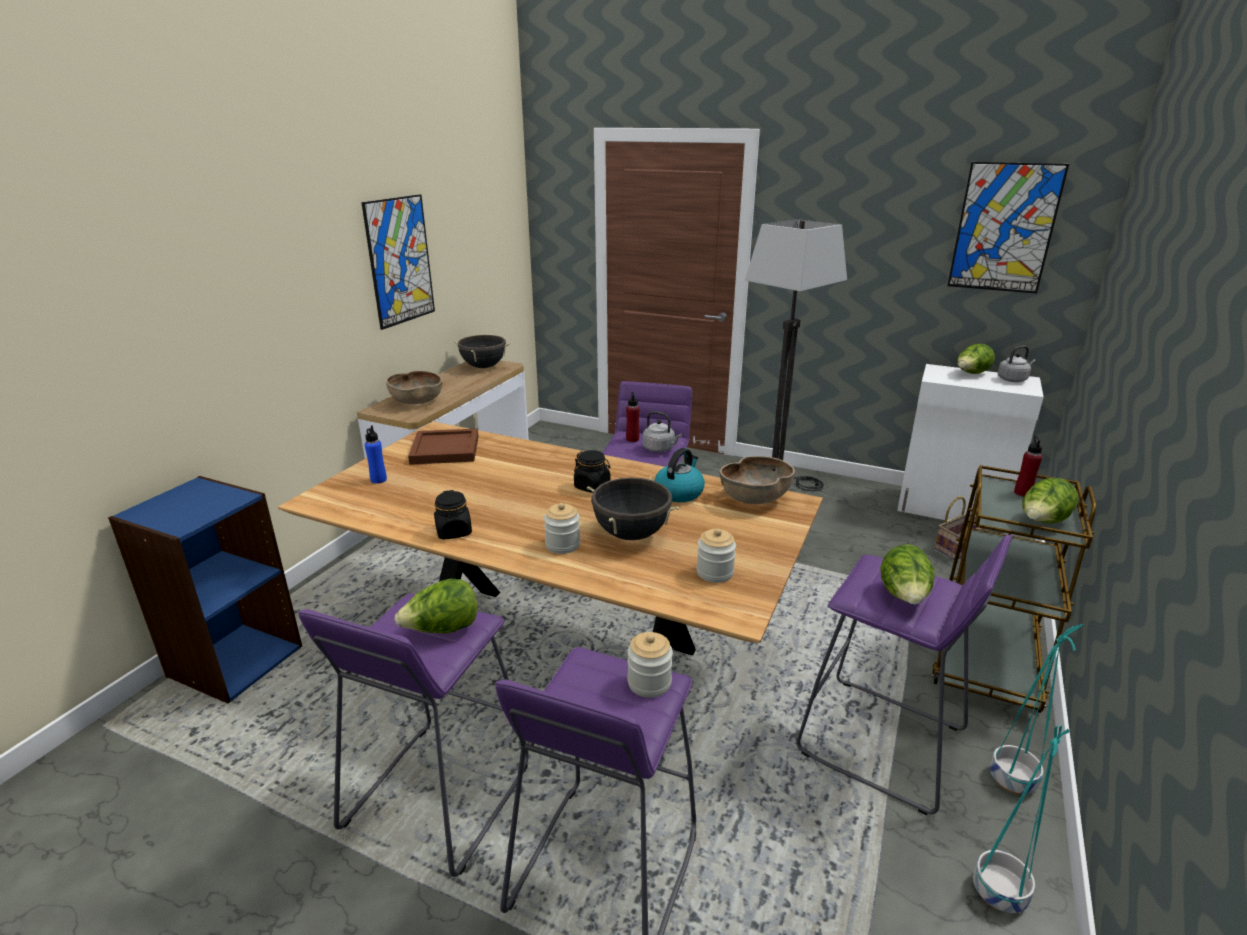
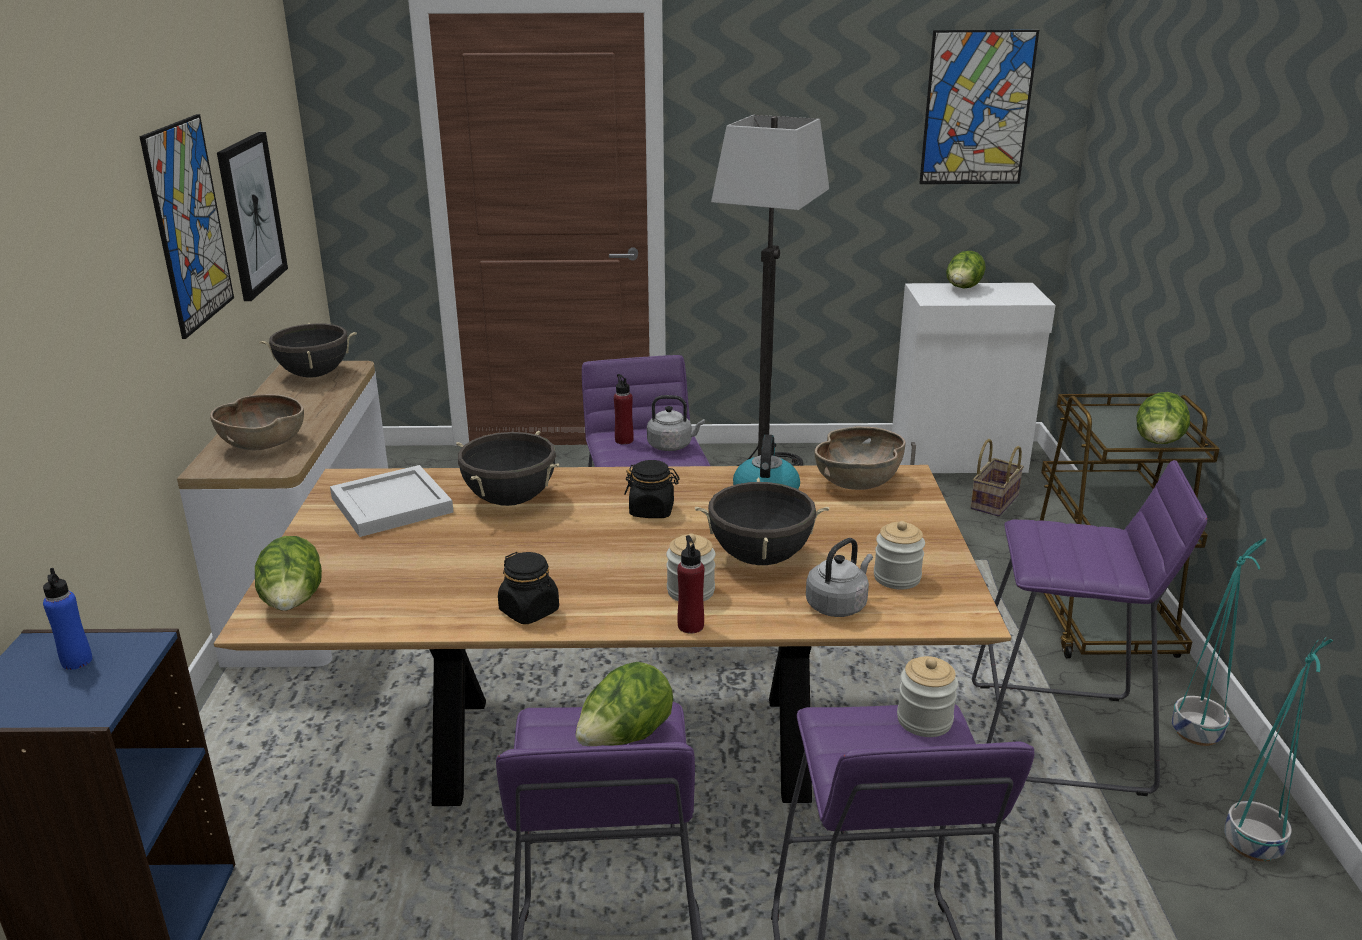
camera: 25 degrees left, 0 degrees up
blue bottle [365,426,387,484] -> blue bottle moved to [43,568,92,670]
brown tray [408,429,479,465] -> white tray [330,465,453,537]
lettuce [880,544,935,604] -> lettuce moved to [255,536,322,611]
grey kettle [998,346,1036,382] -> grey kettle moved to [806,538,873,617]
red bottle [1014,436,1042,497] -> red bottle moved to [677,535,704,633]
none -> picture [217,132,288,301]
none -> black cooking pot [456,431,560,506]

